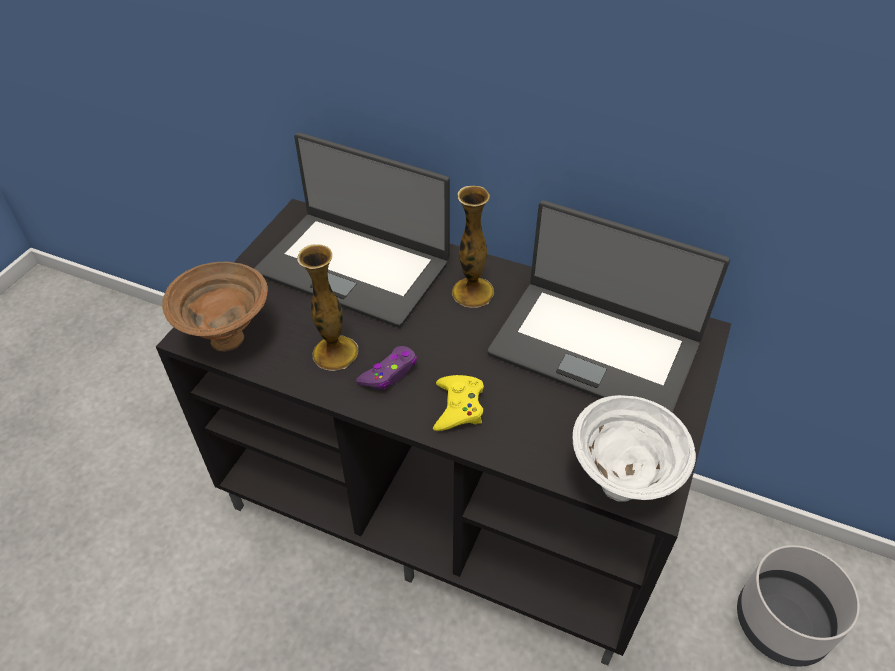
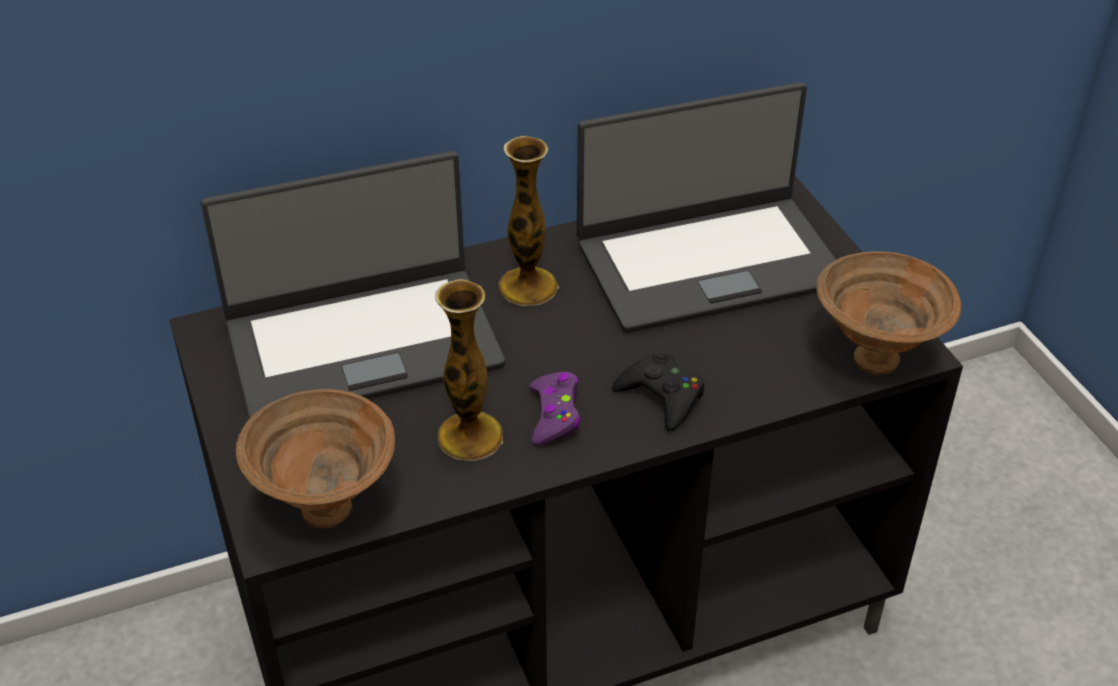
camera: 45 degrees left, 5 degrees down
yellow game controller [433,375,484,431] -> black game controller [612,352,705,432]
white bowl [573,395,696,502] -> brown bowl [816,251,961,375]
grey planter [737,545,860,667] -> none

